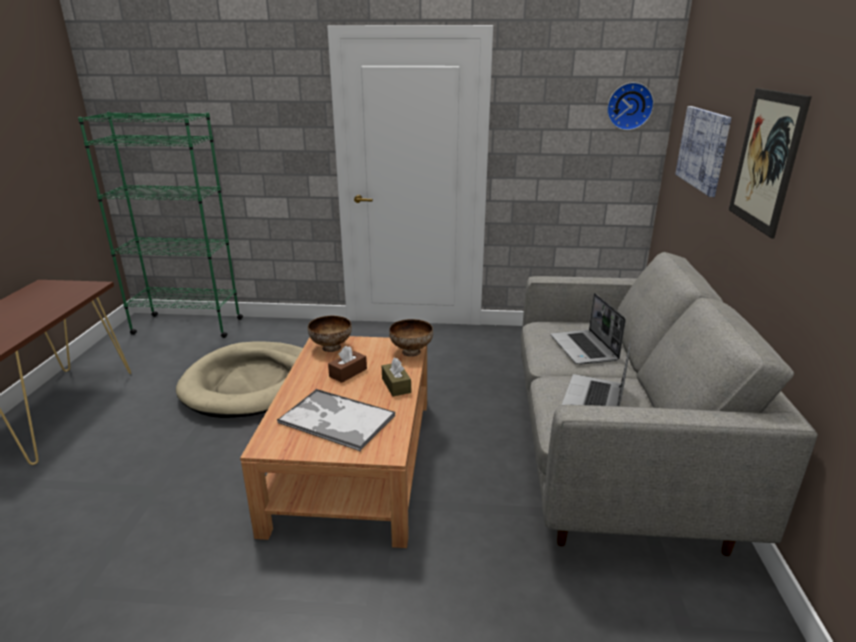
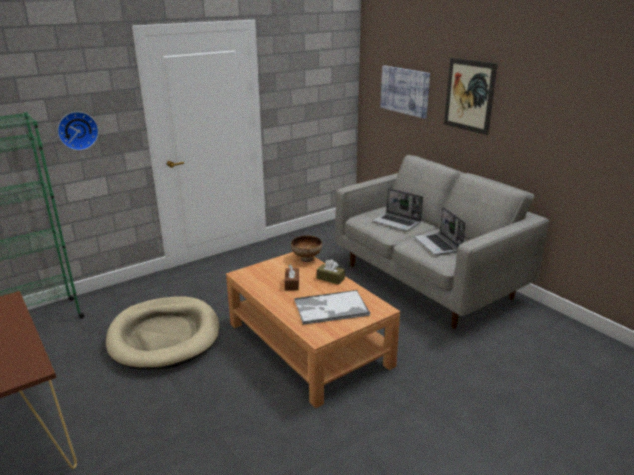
camera: 40 degrees left, 0 degrees up
bowl [308,316,352,352] -> none
wall clock [607,82,654,130] -> wall clock moved to [57,112,99,150]

